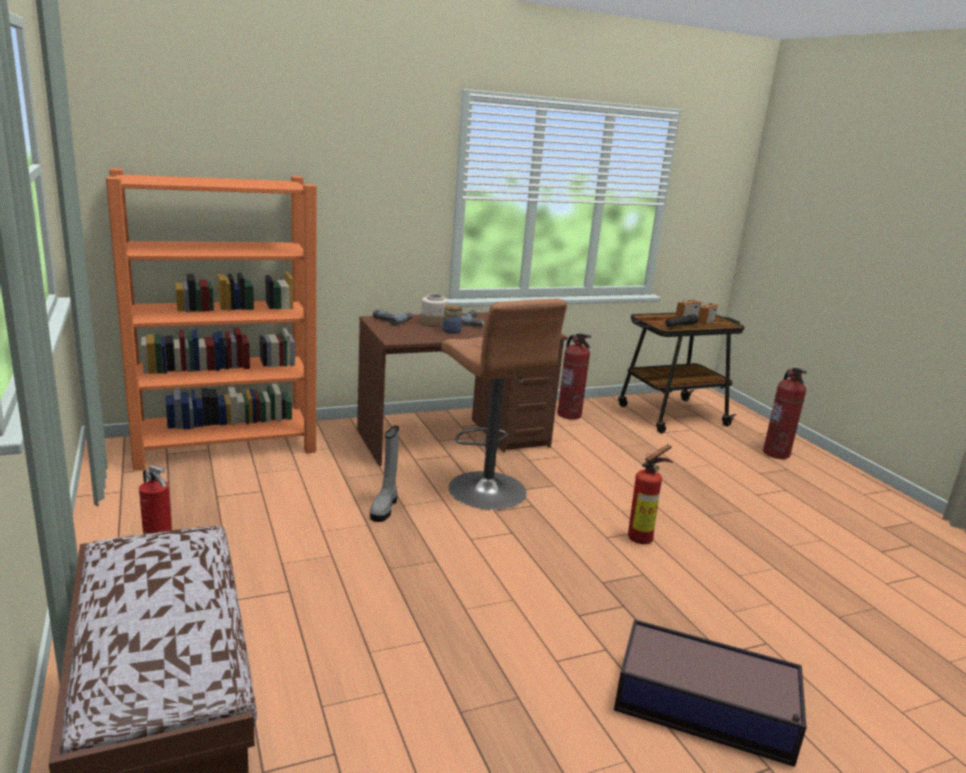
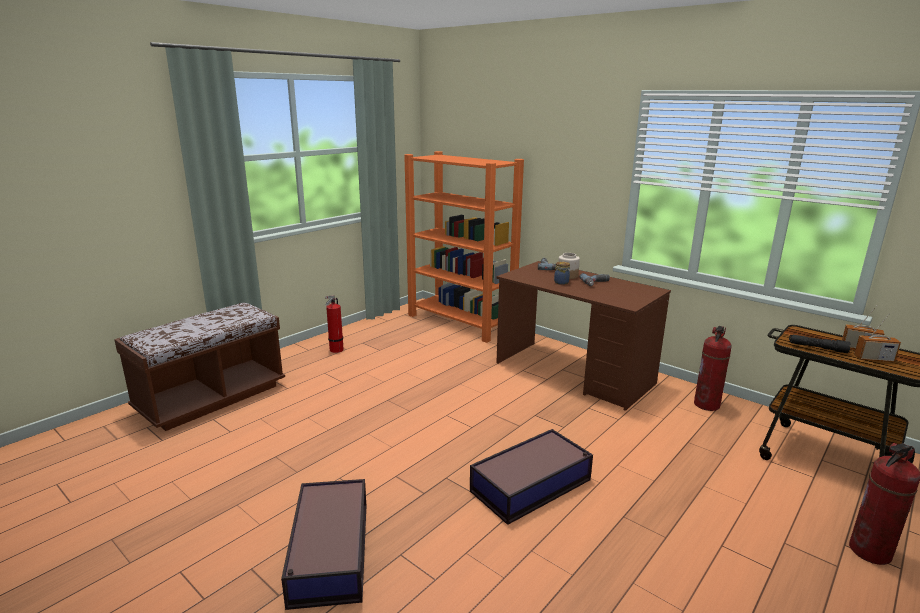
camera: 65 degrees right, 0 degrees up
grey boot [370,426,399,522] -> none
brown stool [441,298,567,510] -> none
fire extinguisher [628,444,673,544] -> storage box [470,429,593,525]

